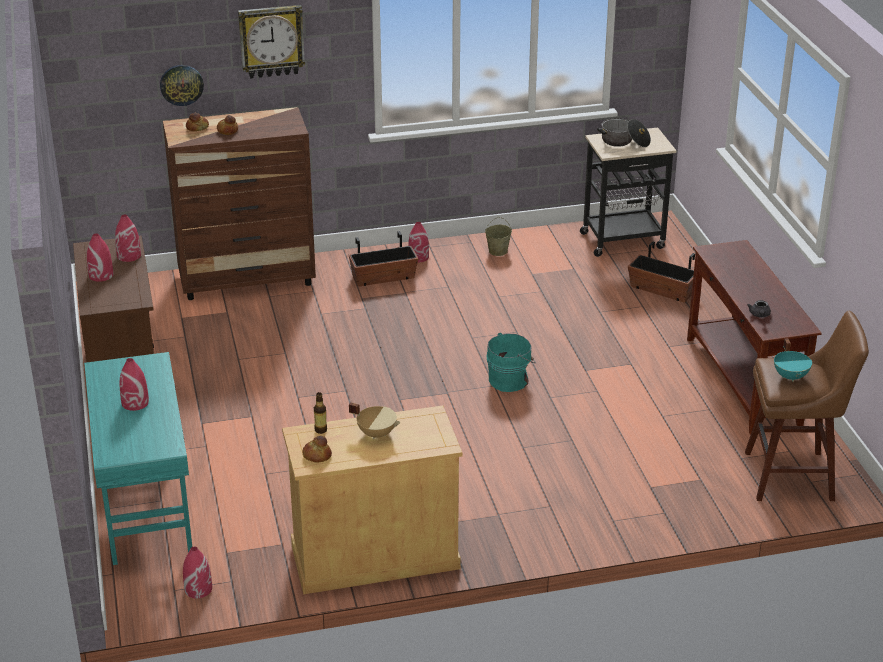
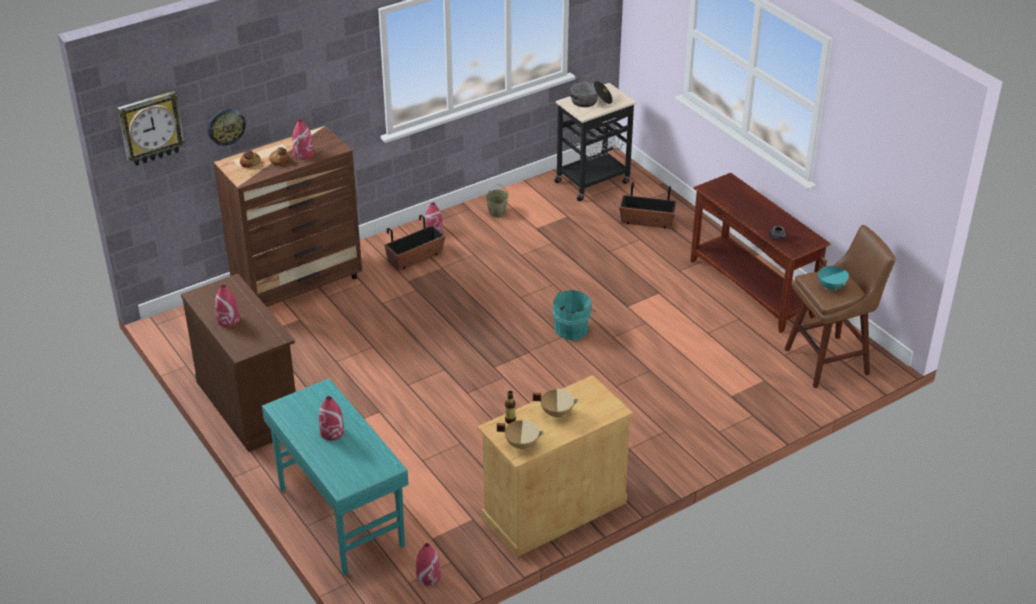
camera: 20 degrees left, 5 degrees up
red vase [115,214,141,262] -> red vase moved to [292,120,314,160]
wall clock [238,5,305,79] -> wall clock moved to [117,91,185,166]
bread [302,436,332,462] -> beige cooking pot [497,420,544,450]

